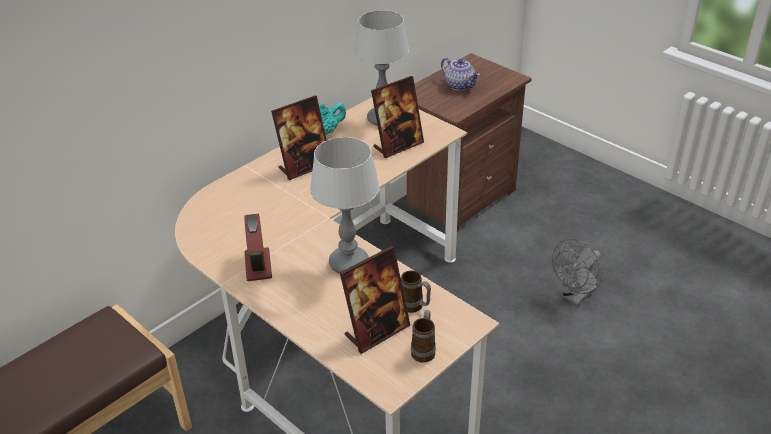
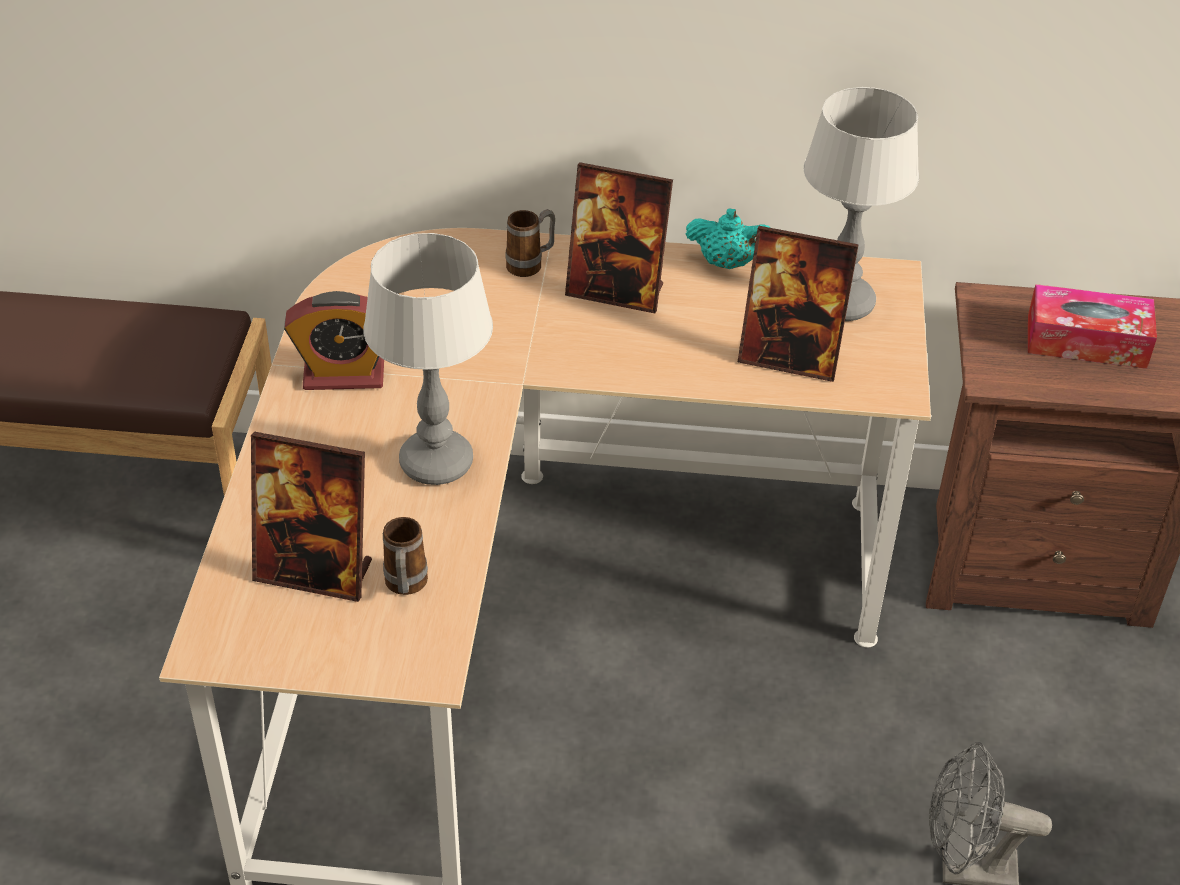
camera: 50 degrees right, 5 degrees up
alarm clock [244,214,272,281] -> alarm clock turned 135 degrees counterclockwise [284,291,384,390]
mug [411,310,436,363] -> mug moved to [506,209,555,277]
teapot [441,58,480,91] -> tissue box [1028,284,1157,369]

